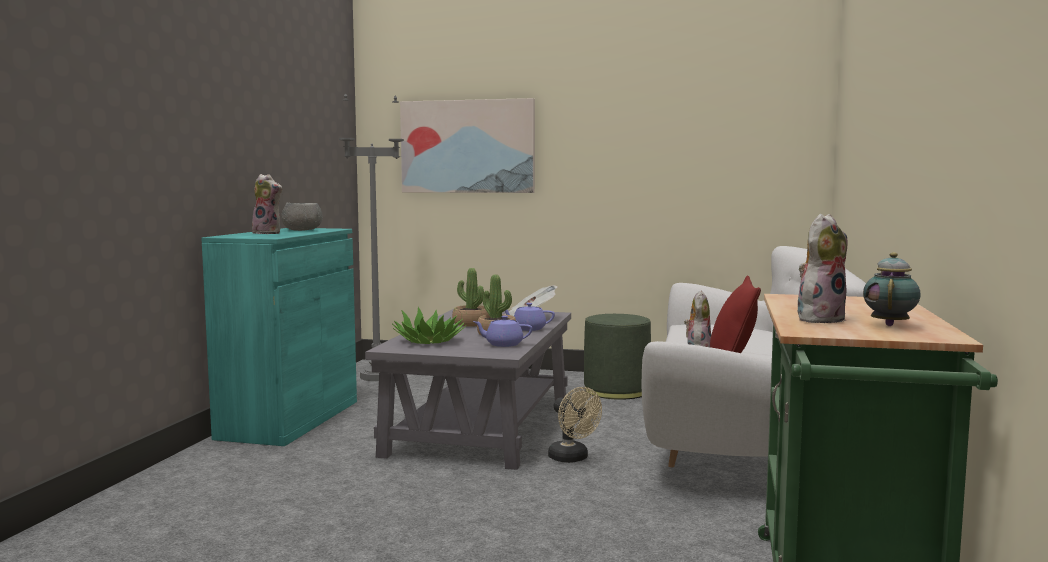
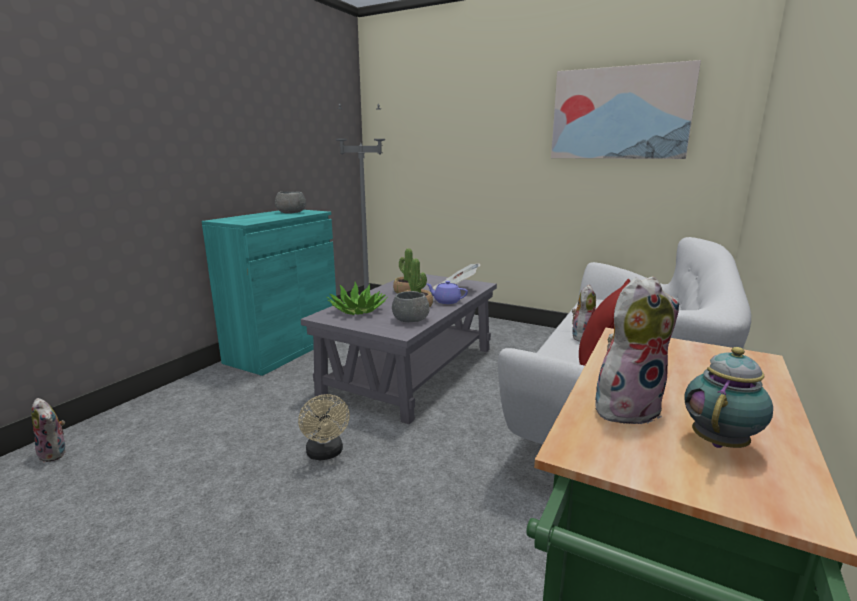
camera: 15 degrees right, 10 degrees up
plush toy [252,174,283,234] -> plush toy moved to [31,398,66,463]
picture [400,98,535,193] -> picture moved to [551,60,701,159]
purple teapot [473,316,533,347] -> grey bowl [392,291,430,322]
beige fan [548,387,602,463] -> beige fan moved to [298,394,350,460]
green ottoman [584,314,651,400] -> none

